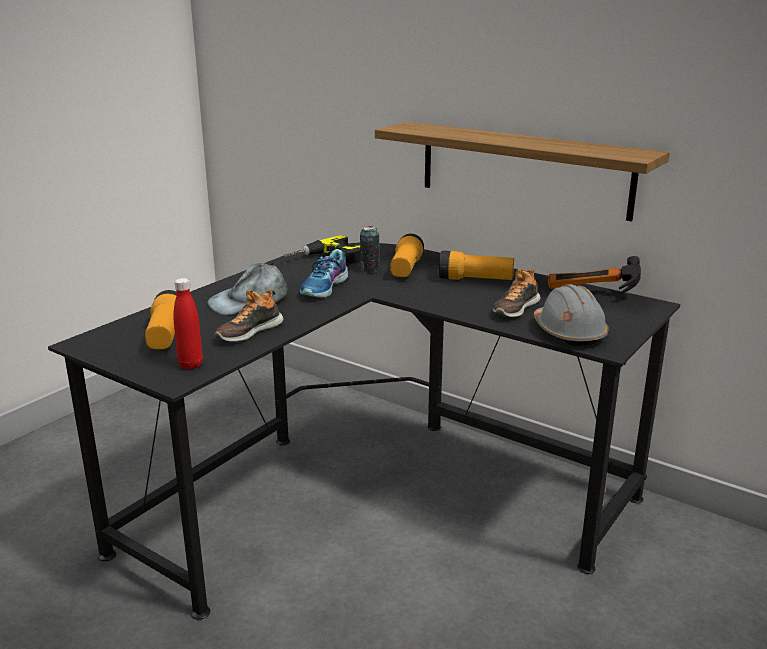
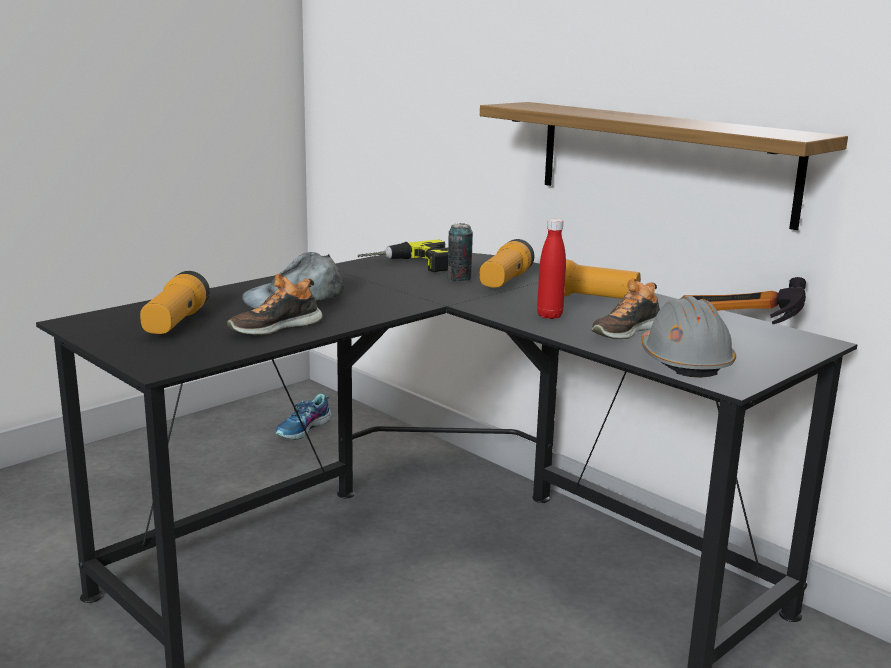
camera: 10 degrees right, 5 degrees down
red bottle [173,278,203,369] -> red bottle moved to [537,219,566,319]
shoe [300,249,348,298] -> shoe moved to [275,394,331,440]

